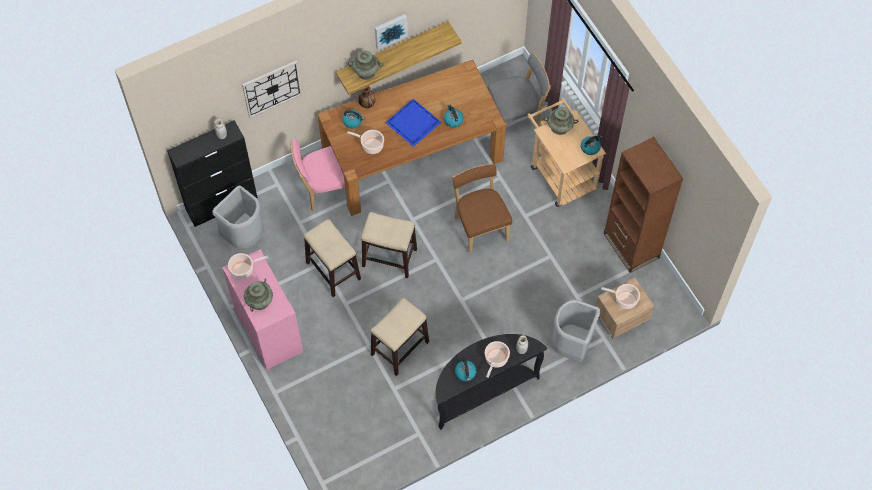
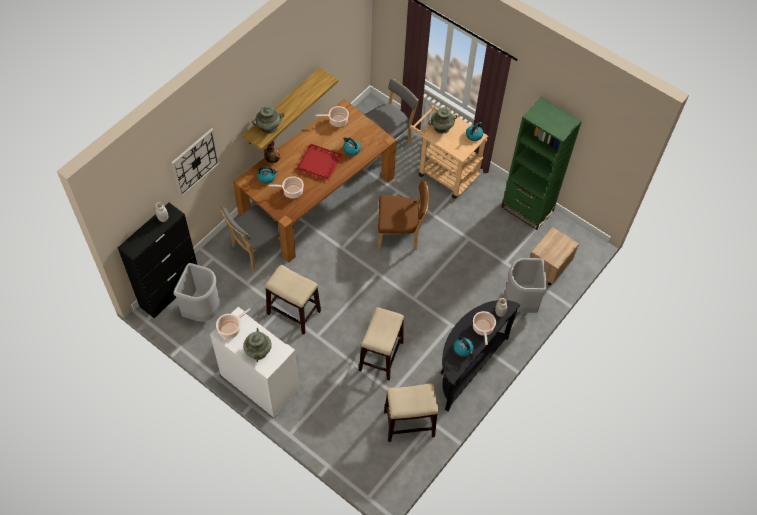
camera: 25 degrees left, 5 degrees down
pink cabinet [222,249,303,371] -> white cabinet [210,307,299,418]
pink chair [290,138,345,211] -> grey chair [220,204,280,270]
stool [361,212,417,278] -> stool moved to [384,383,438,442]
picture [375,14,408,50] -> none
blue tray [385,99,441,147] -> red tray [295,144,343,181]
brown chair [453,163,512,254] -> brown chair turned 135 degrees clockwise [378,179,429,250]
cooking pot [601,284,640,309] -> cooking pot moved to [316,106,349,127]
brown bookcase [604,137,683,273] -> green bookcase [501,97,582,230]

